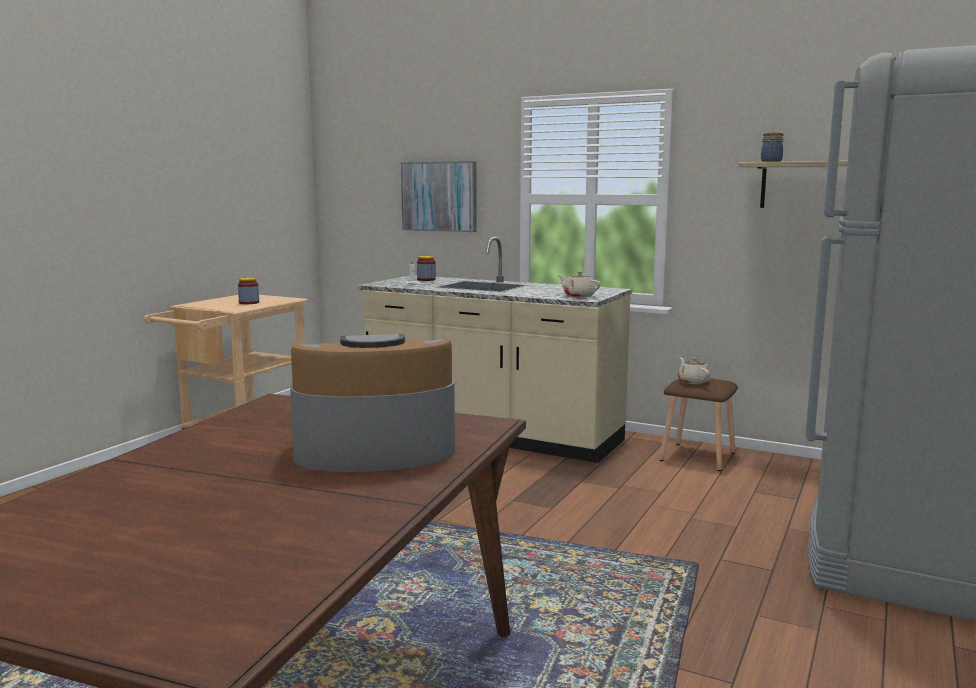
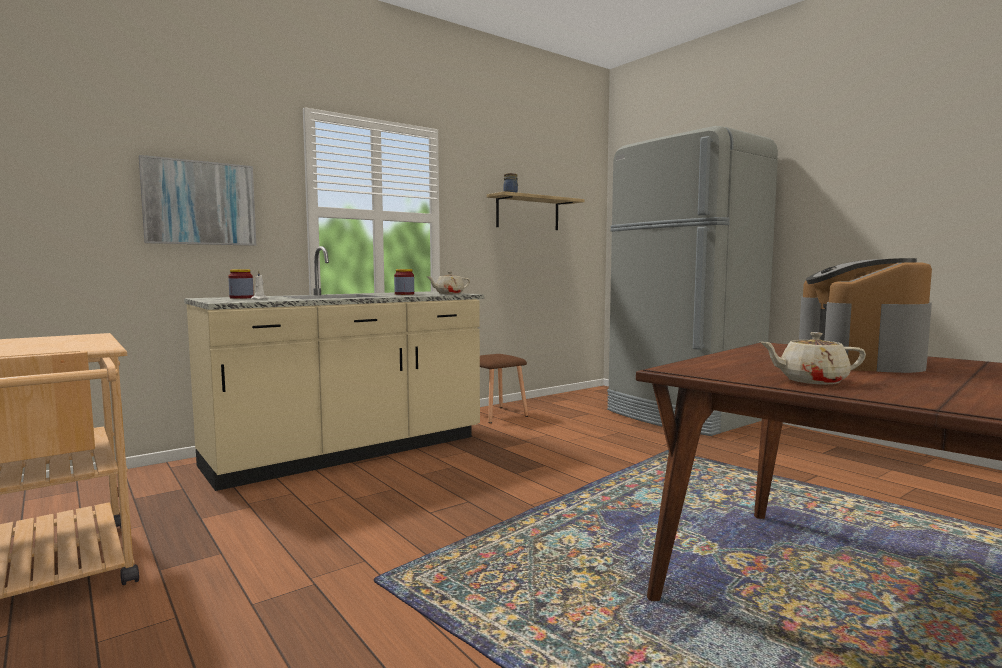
camera: 65 degrees left, 5 degrees down
jar [238,277,259,304] -> jar moved to [394,269,414,295]
beige teapot [678,358,710,384] -> beige teapot moved to [760,332,866,384]

